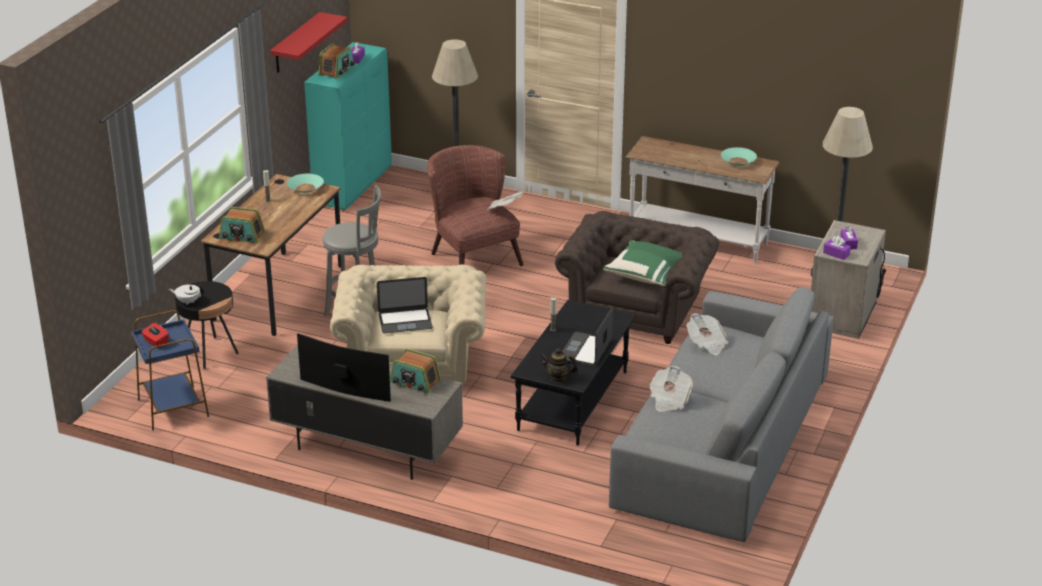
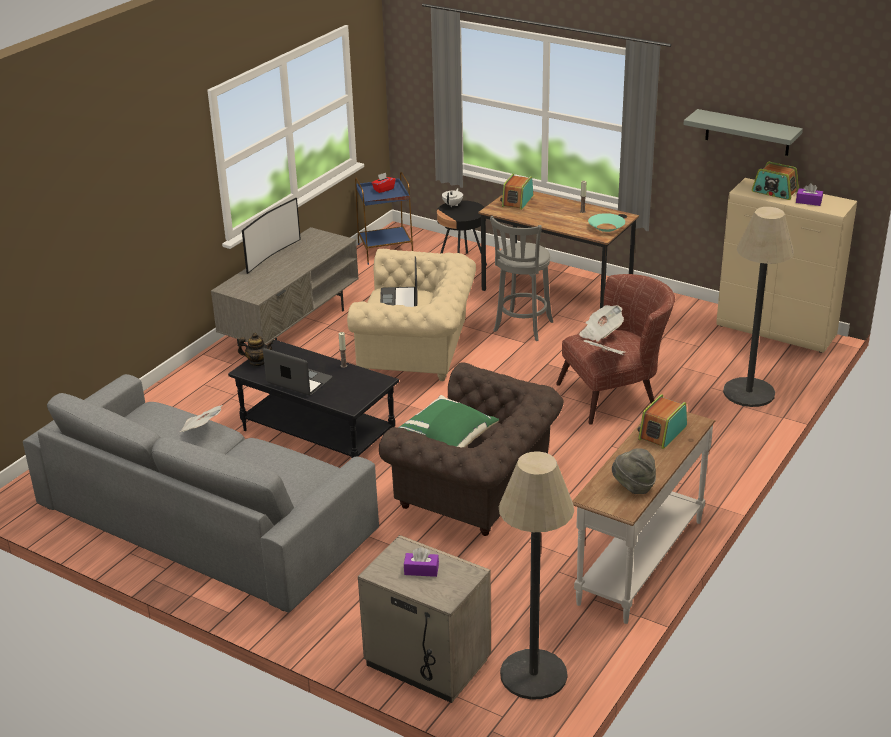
camera: 100 degrees right, 0 degrees up
red shelf [270,12,348,73] -> grey shelf [683,109,803,156]
turquoise cabinet [304,42,392,210] -> beige cabinet [717,178,857,353]
radio [390,349,441,393] -> radio moved to [637,394,687,449]
teapot [540,348,578,383] -> teapot turned 75 degrees clockwise [238,333,274,366]
newspaper [686,313,729,355] -> newspaper moved to [579,305,624,342]
turquoise bowl [721,147,757,166] -> grey hat [612,448,656,494]
purple tissue box [823,236,851,260] -> none

